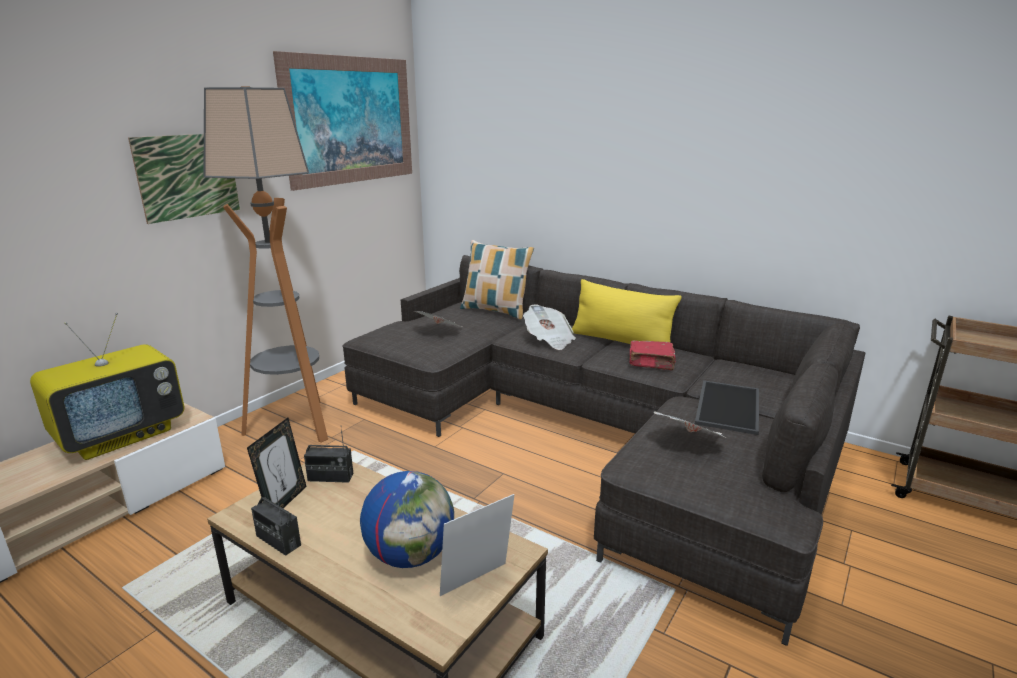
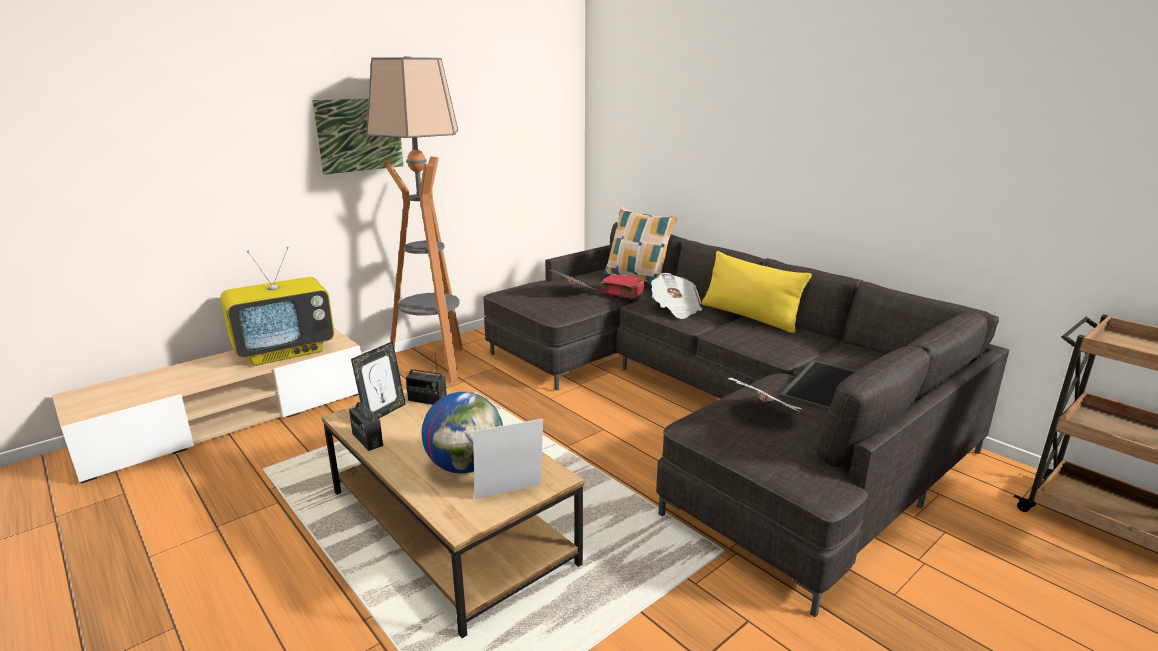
camera: 15 degrees right, 0 degrees up
picture [273,51,412,191] -> none
red book [629,340,676,370] -> red book moved to [600,274,645,299]

